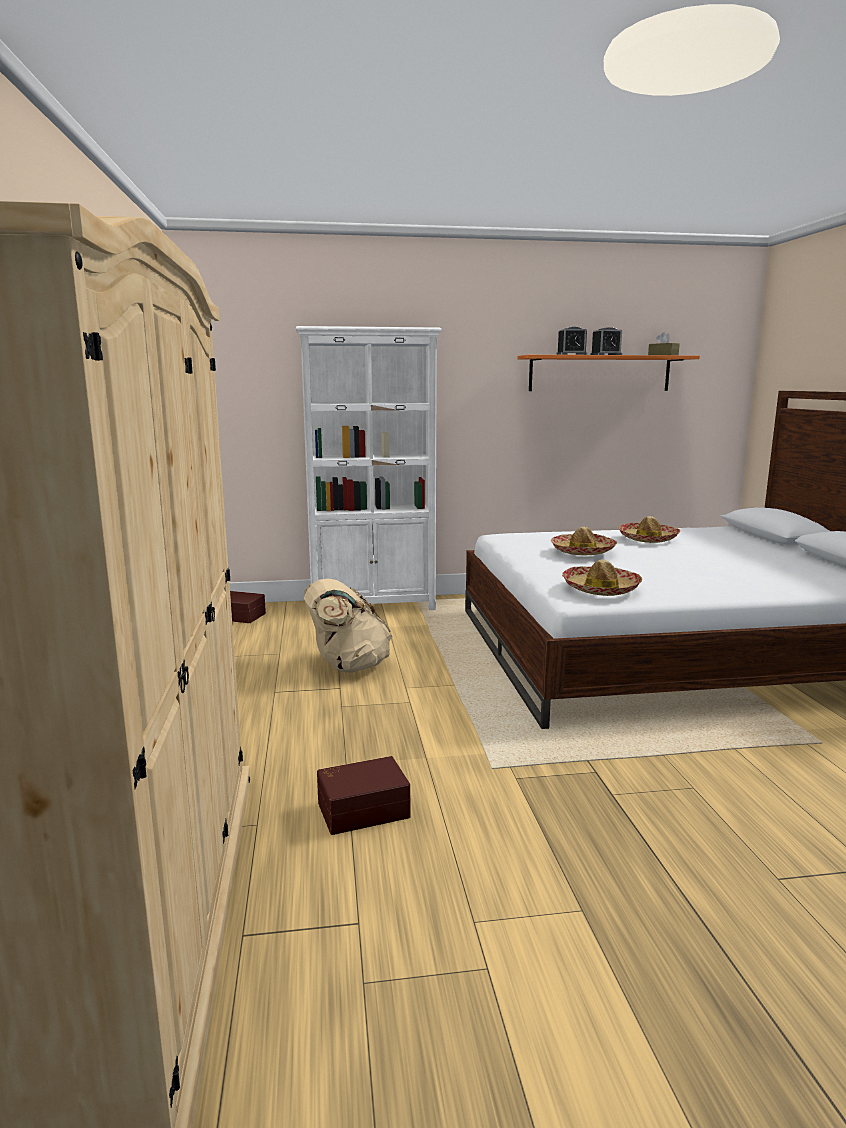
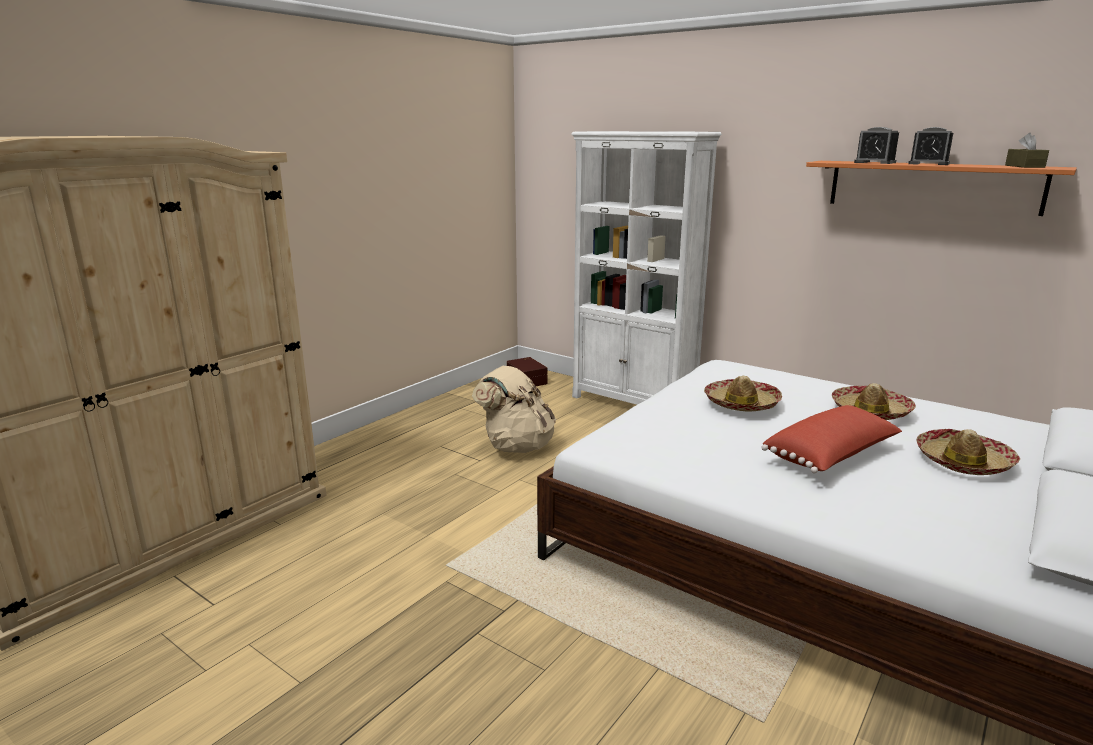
camera: 45 degrees right, 5 degrees up
brown storage box [317,756,410,835] -> none
hat [562,559,642,596] -> hat moved to [916,429,1020,475]
none -> red pillow [761,405,902,474]

